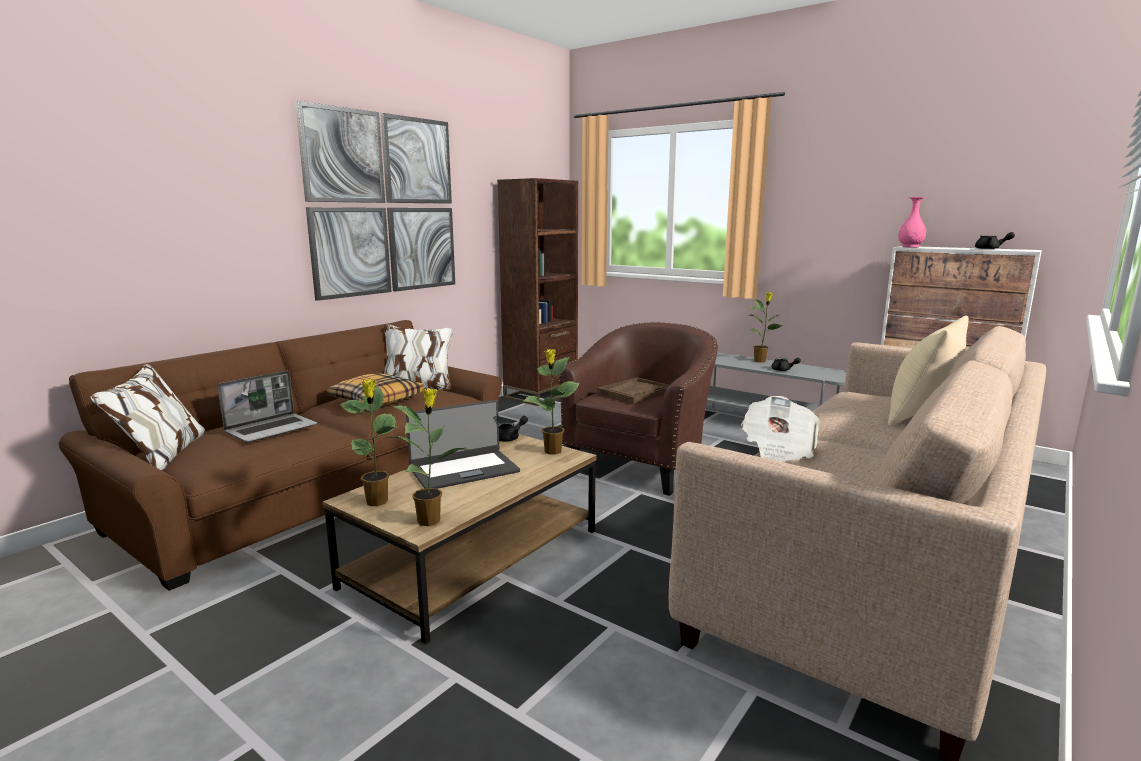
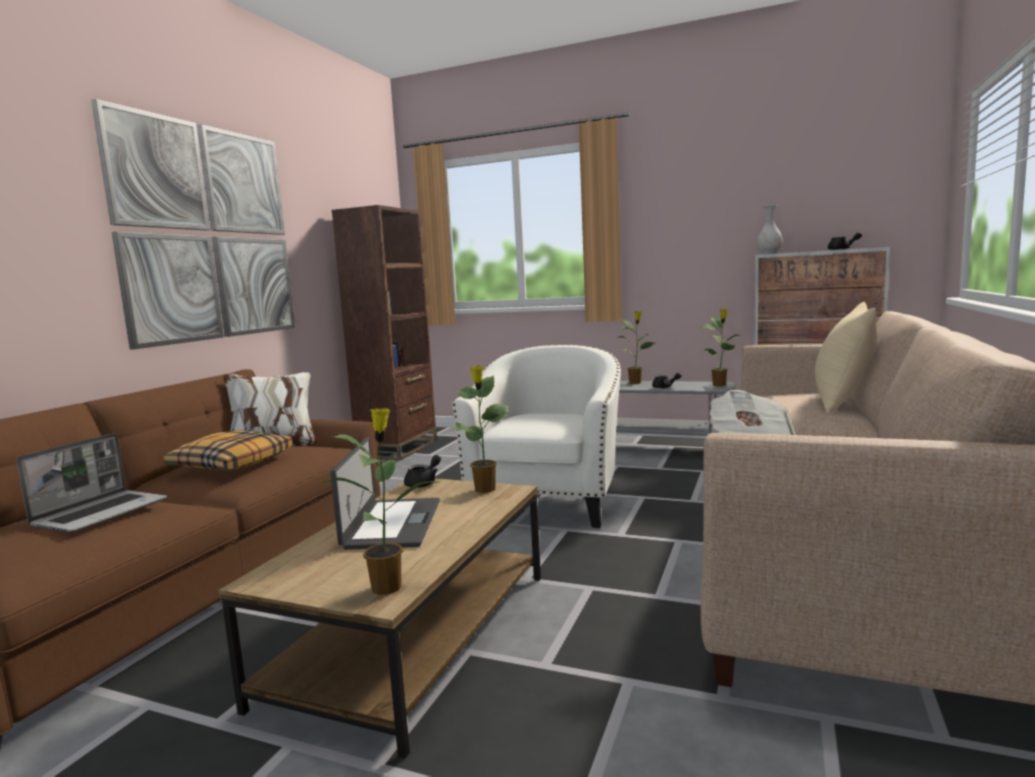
camera: 15 degrees left, 5 degrees down
potted plant [339,379,398,506] -> potted plant moved to [699,309,739,386]
laptop [406,400,520,489] -> laptop turned 45 degrees counterclockwise [330,437,440,550]
brown armchair [559,322,718,496] -> white armchair [452,345,621,528]
brown tray [597,377,669,404] -> none
pink vase [898,197,926,247] -> white vase [757,205,782,254]

